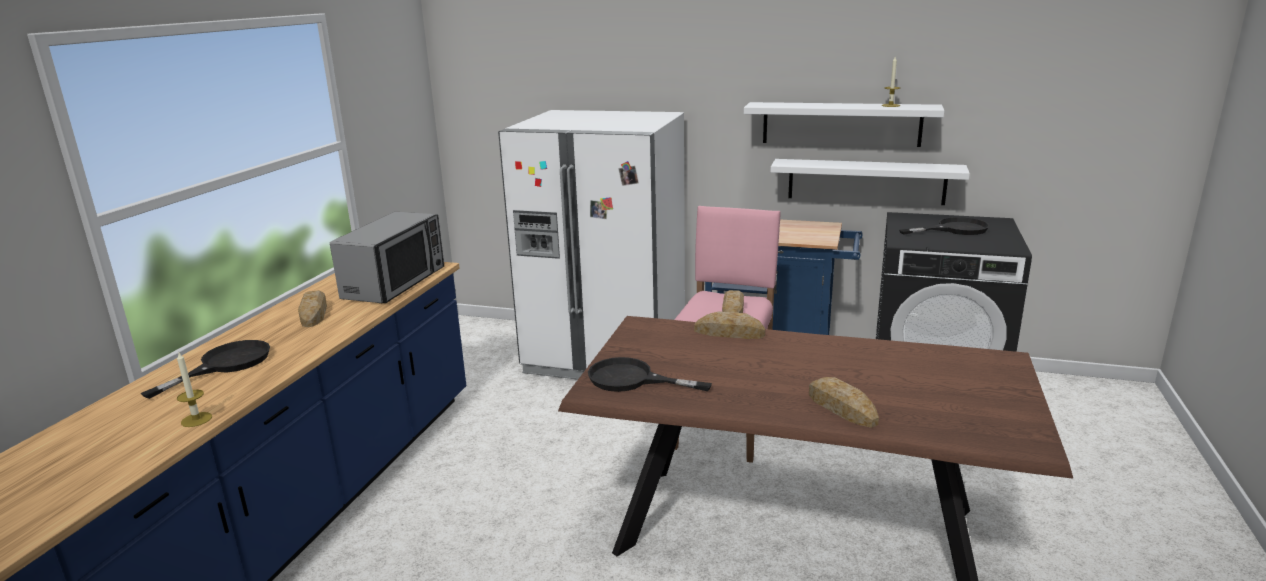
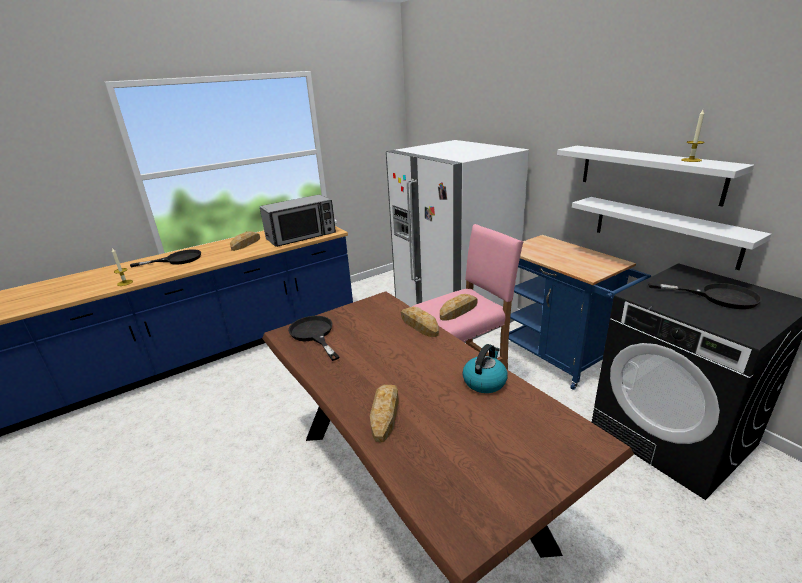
camera: 40 degrees right, 5 degrees up
none -> kettle [463,344,508,393]

